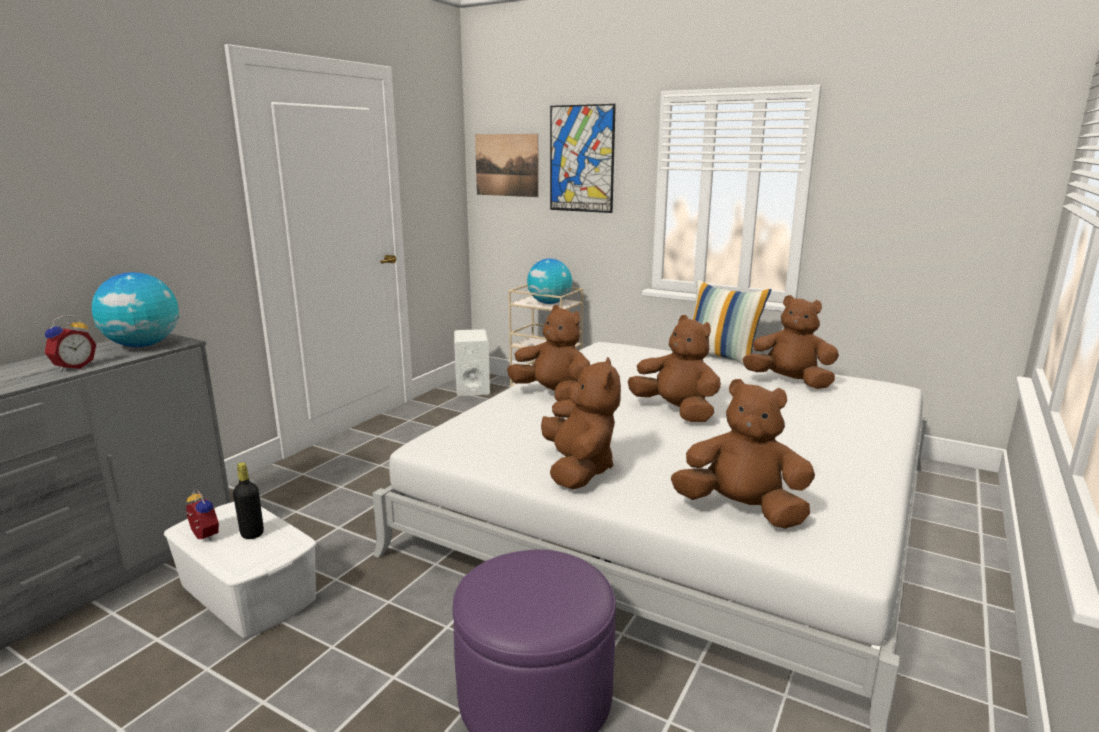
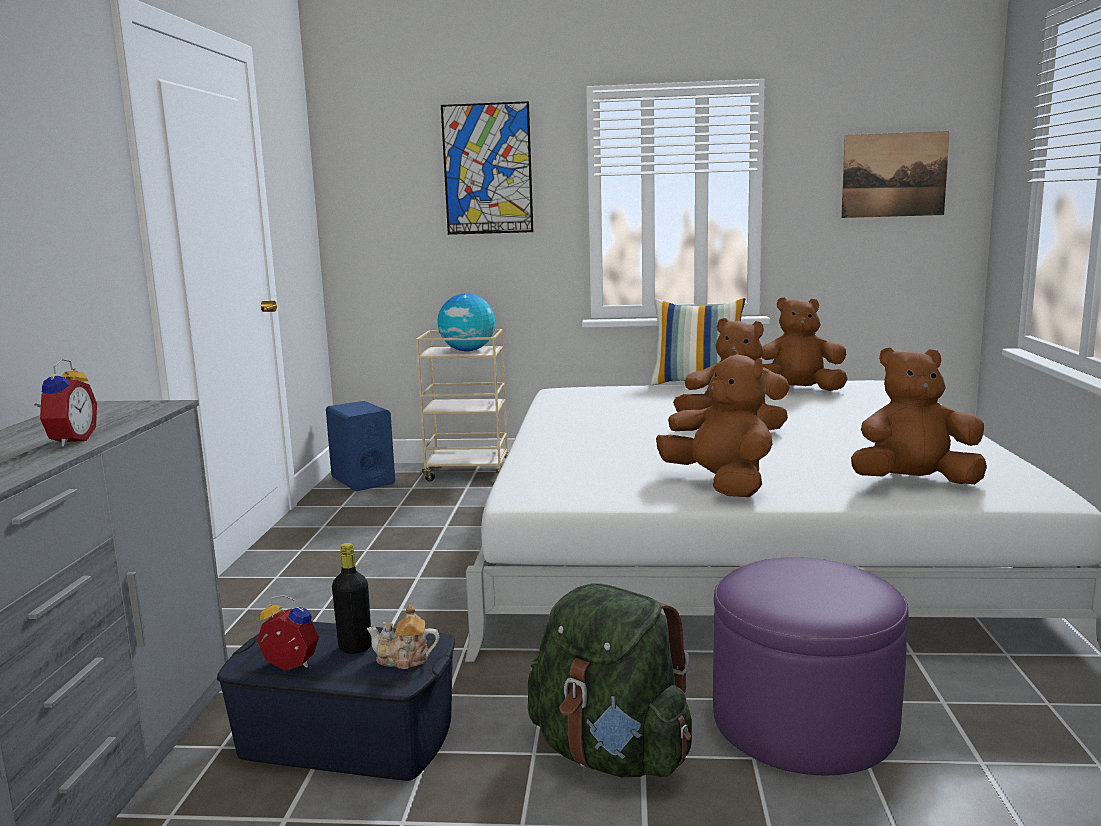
camera: 25 degrees left, 5 degrees down
globe [91,272,179,347] -> none
white storage box [164,502,316,639] -> blue storage box [217,622,455,781]
white speaker [454,329,490,396] -> blue speaker [326,401,395,491]
picture [475,134,539,197] -> picture moved to [841,131,950,218]
brown plush toy [507,305,590,402] -> none
none -> teapot [367,604,439,669]
none -> green backpack [528,583,692,777]

